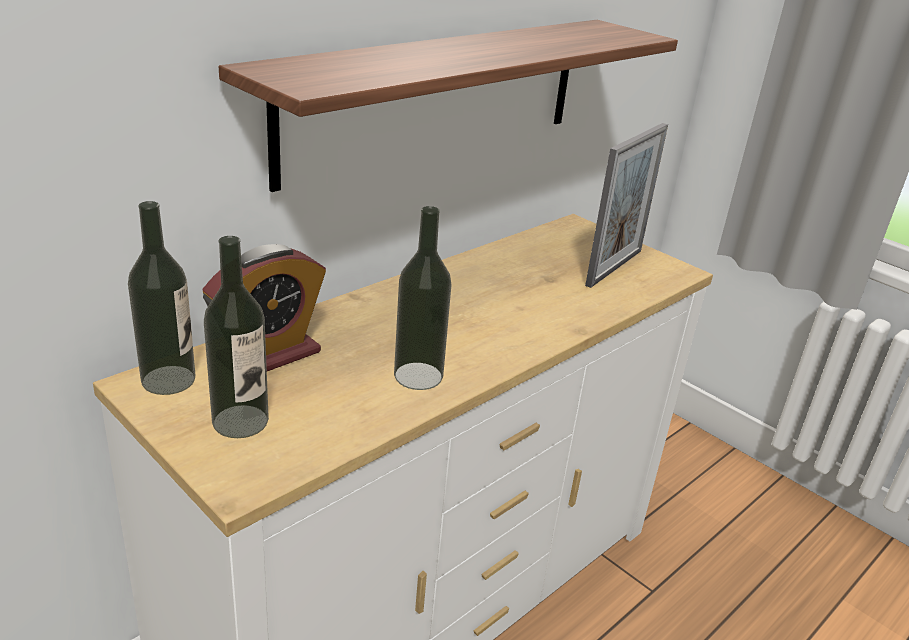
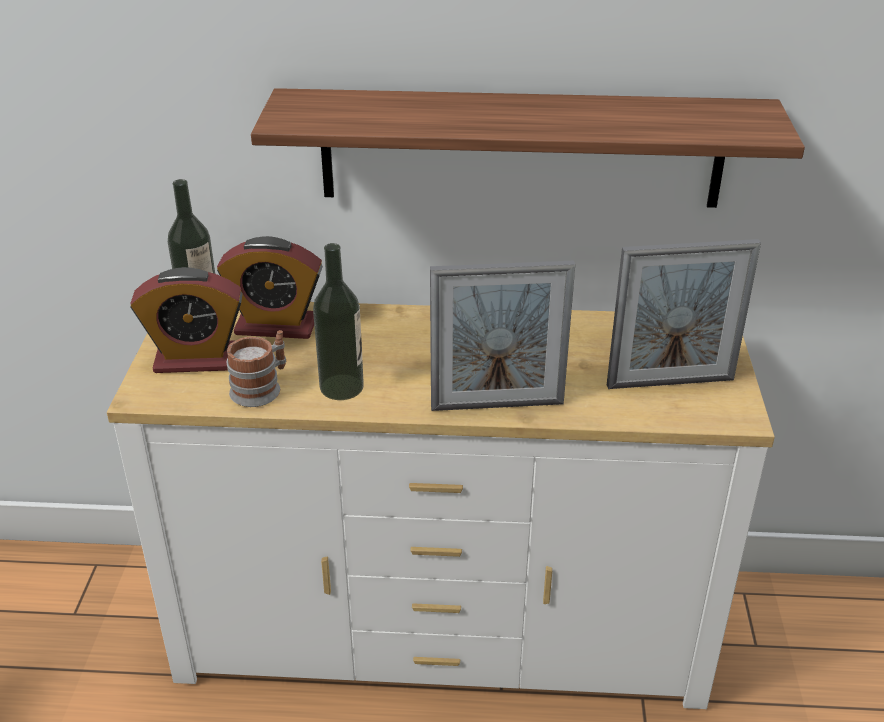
camera: 50 degrees right, 5 degrees up
bottle [204,236,269,438] -> alarm clock [130,267,243,373]
none -> mug [227,330,286,407]
none -> picture frame [430,260,575,411]

